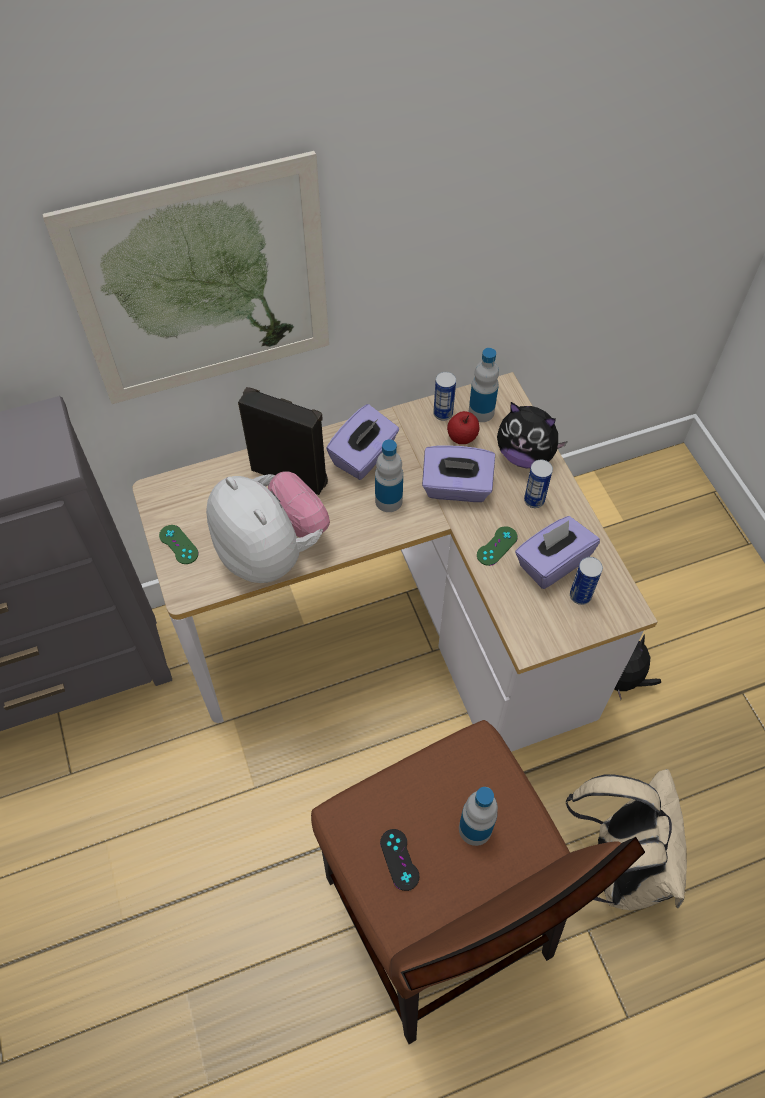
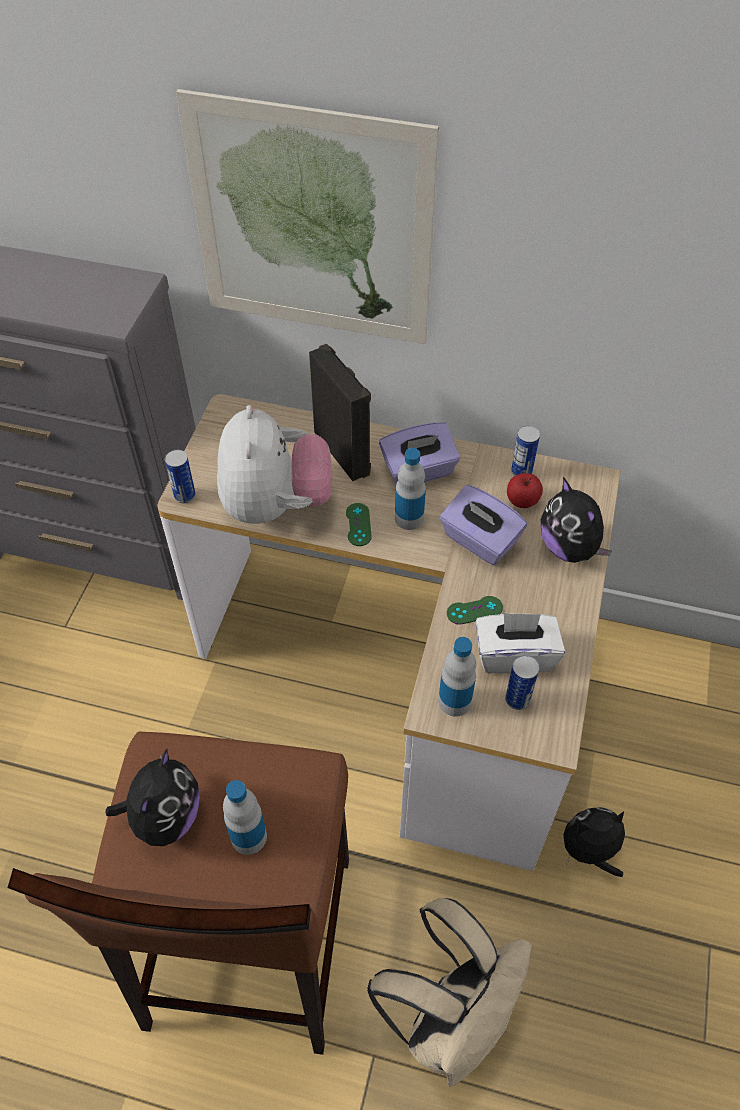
camera: 35 degrees right, 5 degrees down
green game controller [159,525,199,564] -> green game controller moved to [346,503,372,546]
black game controller [380,829,419,891] -> plush toy [105,748,200,846]
bottle [469,348,499,422] -> bottle moved to [438,637,476,717]
purple tissue box [515,516,600,589] -> white tissue box [476,613,565,673]
can [524,460,553,508] -> can moved to [165,450,196,503]

